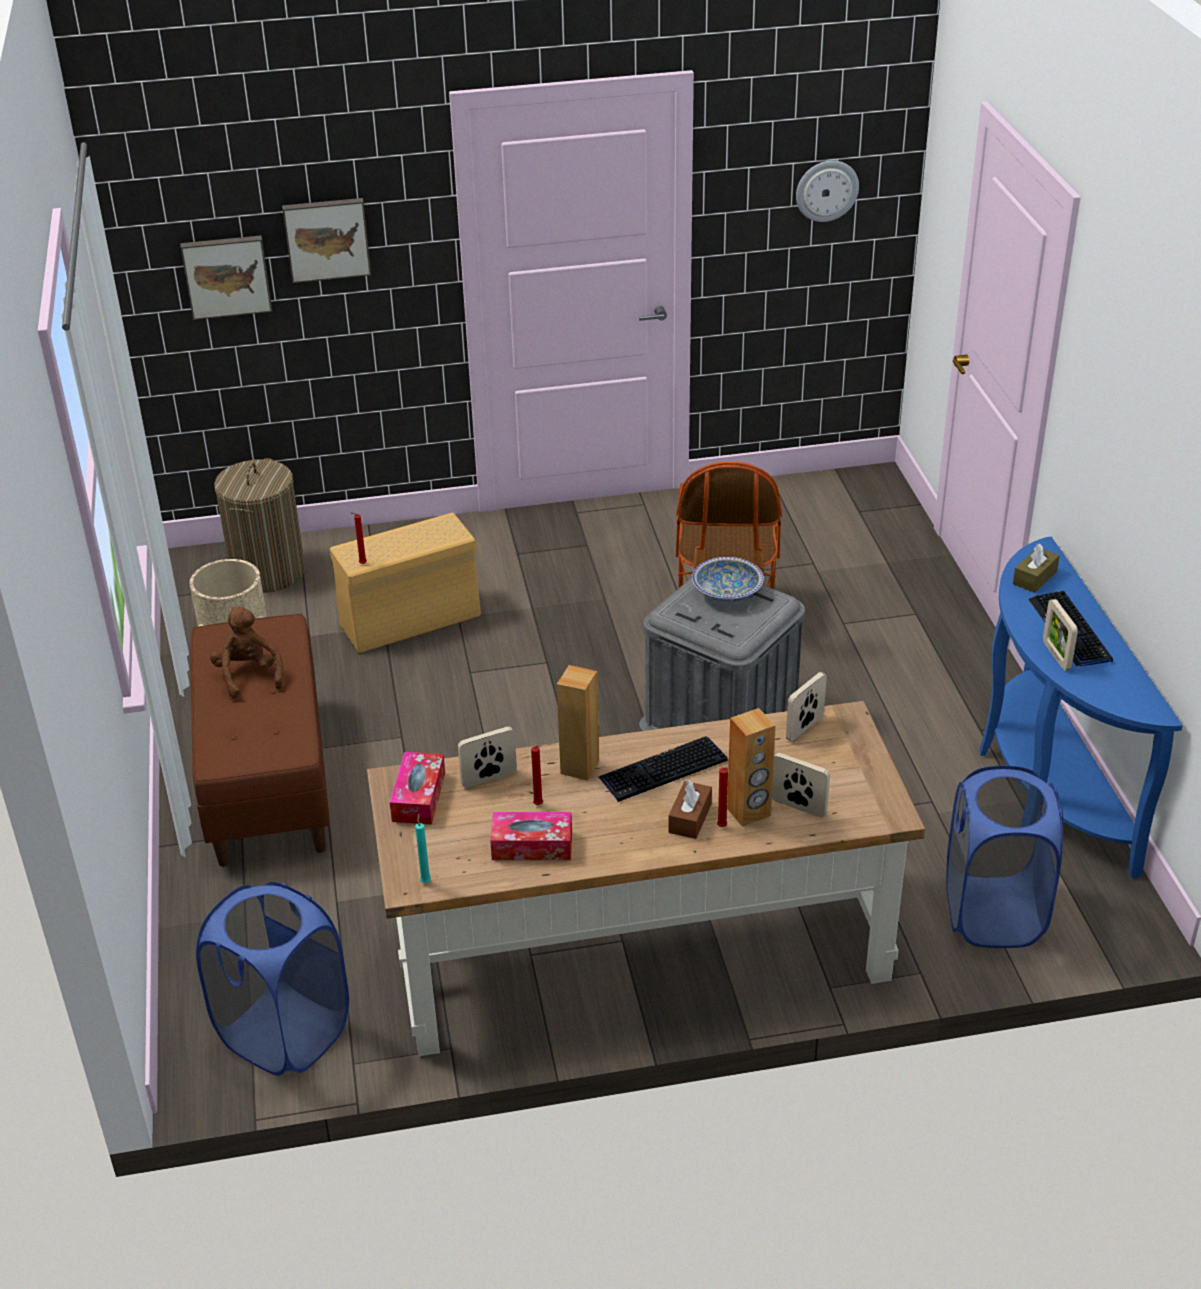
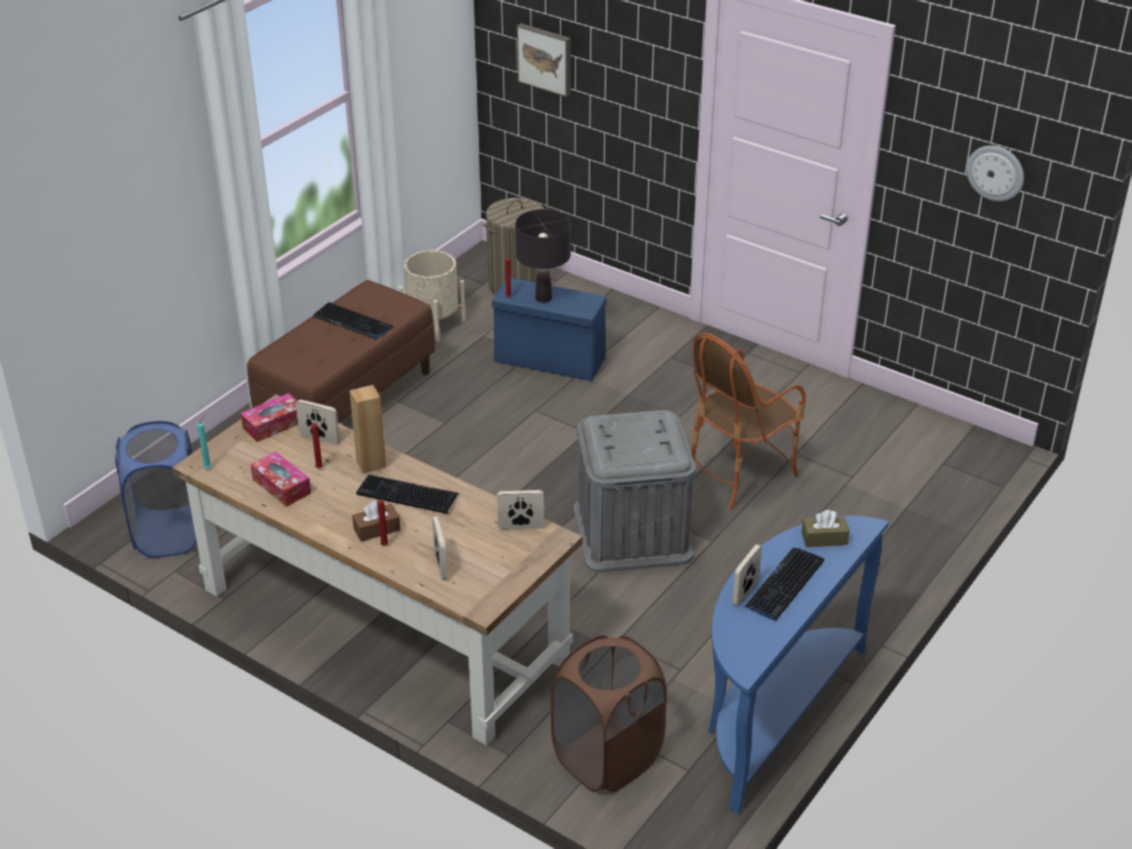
camera: 45 degrees right, 0 degrees up
brown plush toy [210,607,283,699] -> keyboard [312,302,393,340]
picture [282,198,371,283] -> none
beige storage box [330,512,481,653] -> blue storage box [492,278,607,381]
bowl [692,557,764,602] -> none
brown speaker [727,708,776,827] -> none
blue laundry basket [946,766,1063,948] -> brown laundry basket [551,635,667,792]
none -> black table lamp [515,209,571,303]

